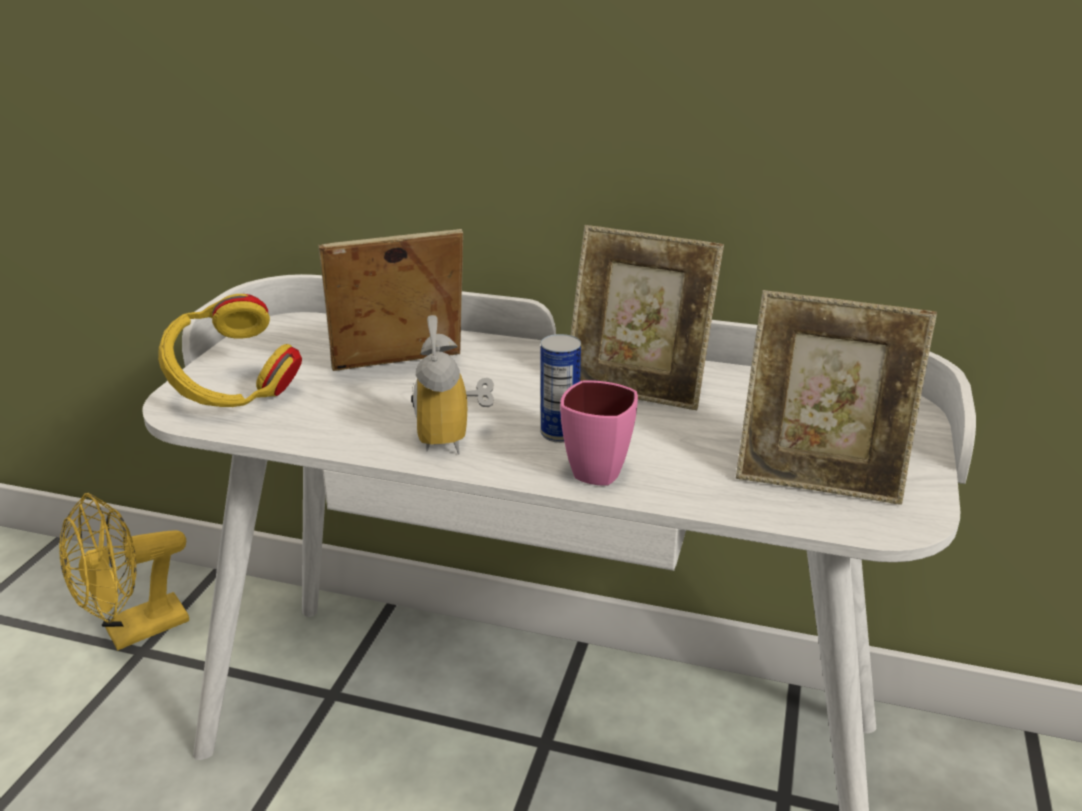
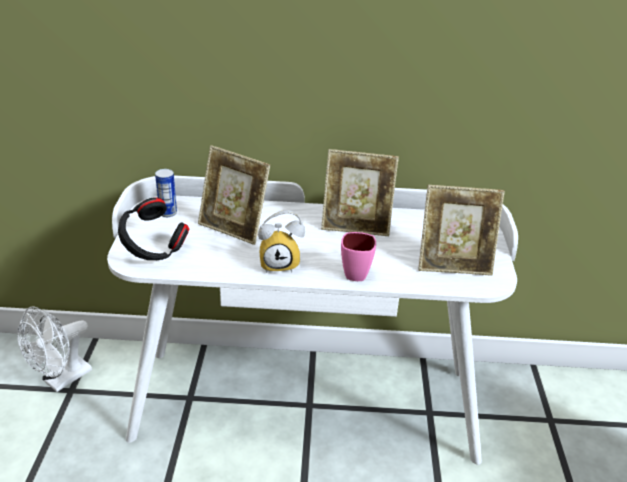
camera: 15 degrees left, 5 degrees up
yellow fan [59,493,189,651] -> white fan [17,306,92,392]
yellow headphones [158,294,302,407] -> black headphones [118,198,189,260]
picture frame [318,229,463,371] -> picture frame turned 120 degrees counterclockwise [198,145,270,245]
alarm clock [411,315,494,455] -> alarm clock turned 75 degrees counterclockwise [258,210,305,273]
can [541,334,581,443] -> can moved to [155,169,177,217]

